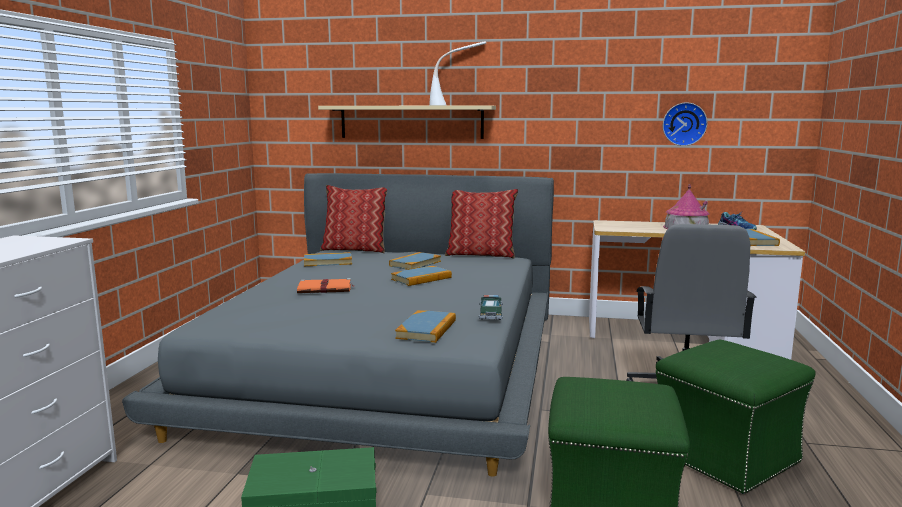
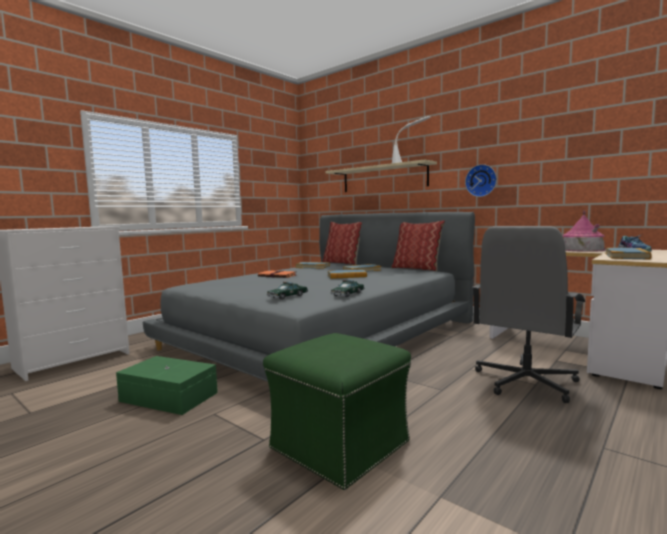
camera: 30 degrees right, 5 degrees down
book [395,310,456,343] -> toy car [267,282,308,300]
green ottoman [656,340,816,494] -> none
wall clock [663,102,707,146] -> wall clock moved to [465,164,497,197]

